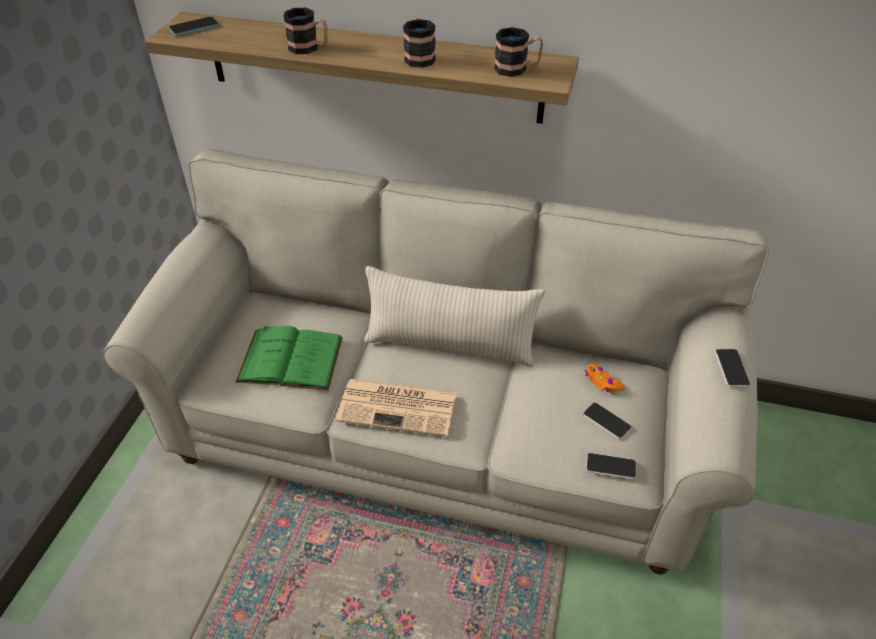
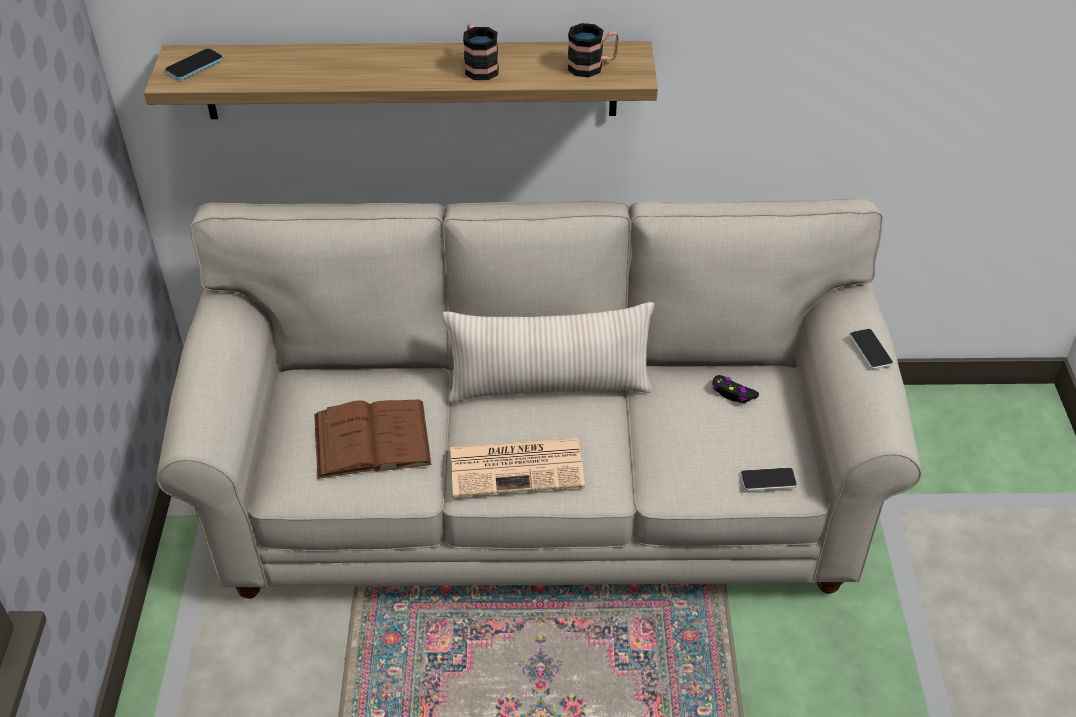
camera: 15 degrees left, 0 degrees up
green book [235,326,343,390] -> brown book [314,400,431,479]
mug [283,8,328,54] -> none
phone [583,402,632,440] -> none
orange game controller [585,364,625,393] -> black game controller [712,375,759,403]

